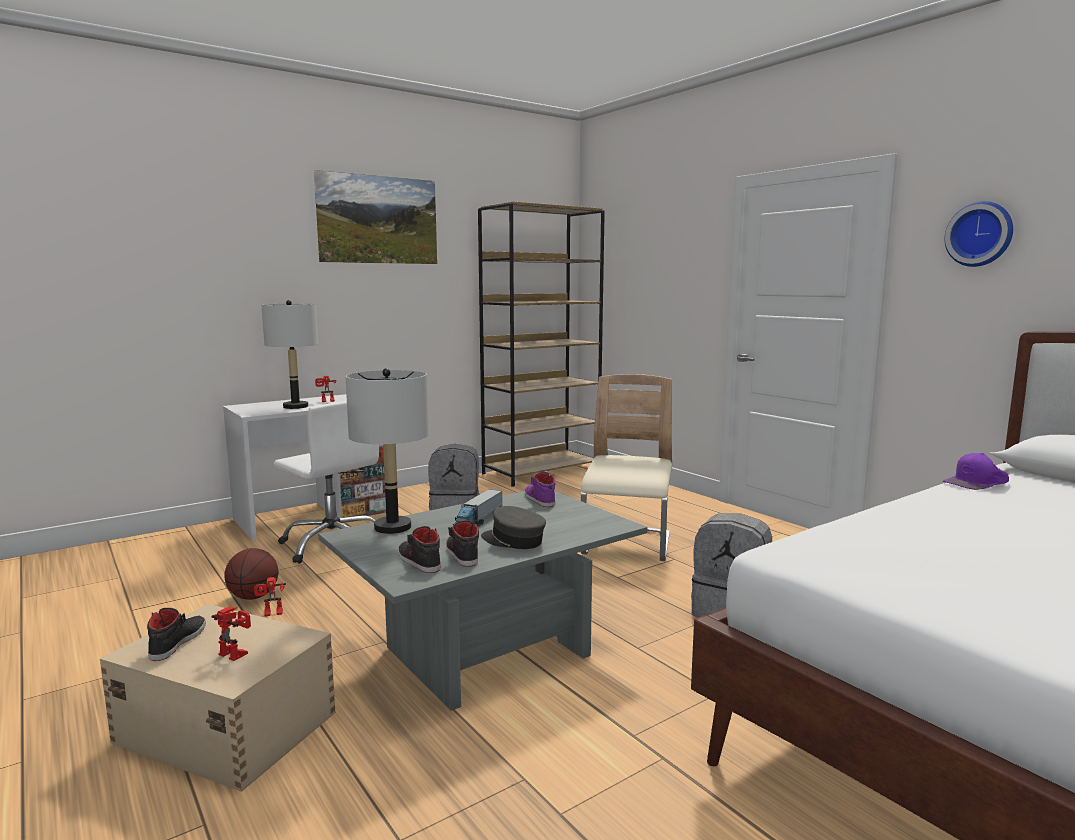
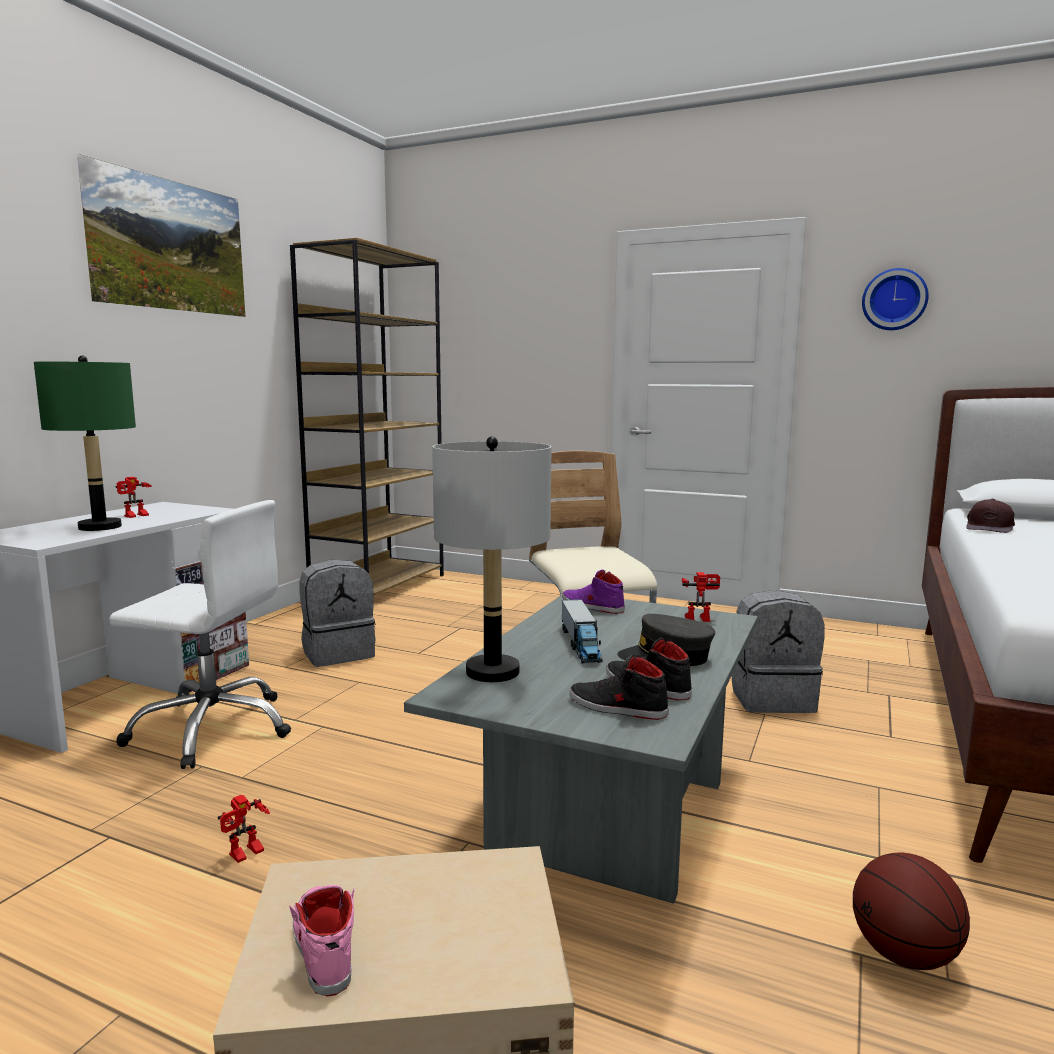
camera: 30 degrees left, 0 degrees up
black shoe [147,608,206,661] -> pink shoe [289,885,355,996]
toy robot [211,606,251,661] -> toy robot moved to [682,572,720,622]
basketball [224,548,279,600] -> basketball moved to [853,853,970,970]
grey table lamp [261,300,318,409] -> green table lamp [34,356,136,531]
purple cap [943,453,1009,490] -> brown cap [966,499,1015,533]

